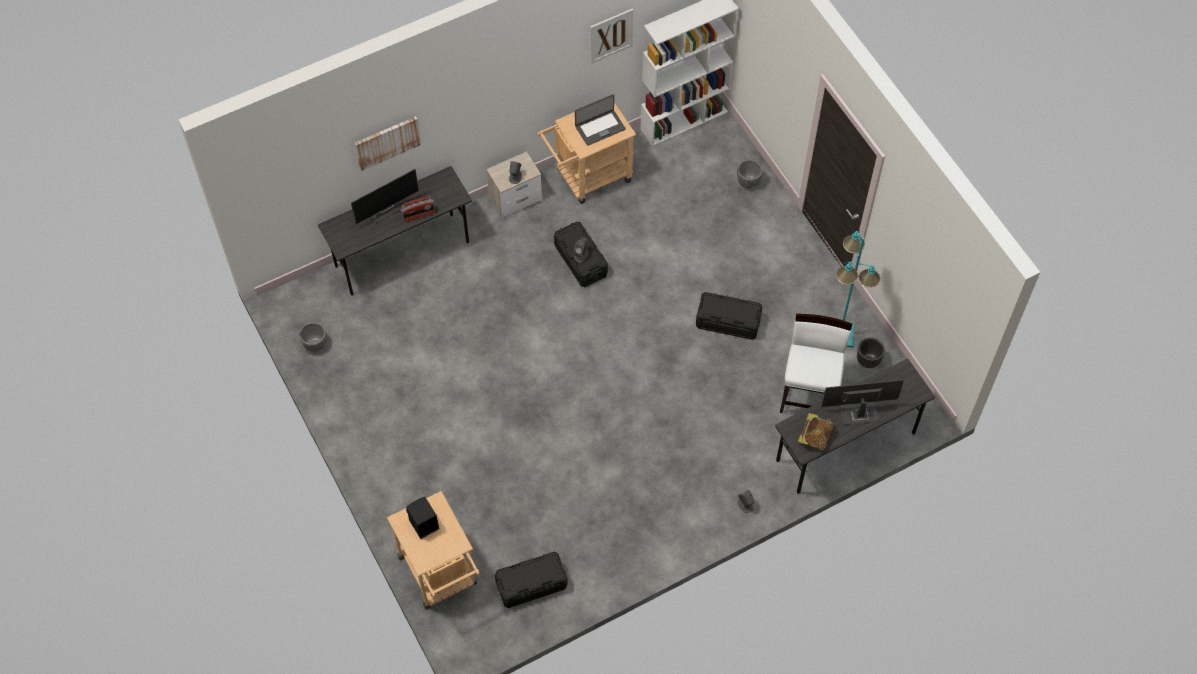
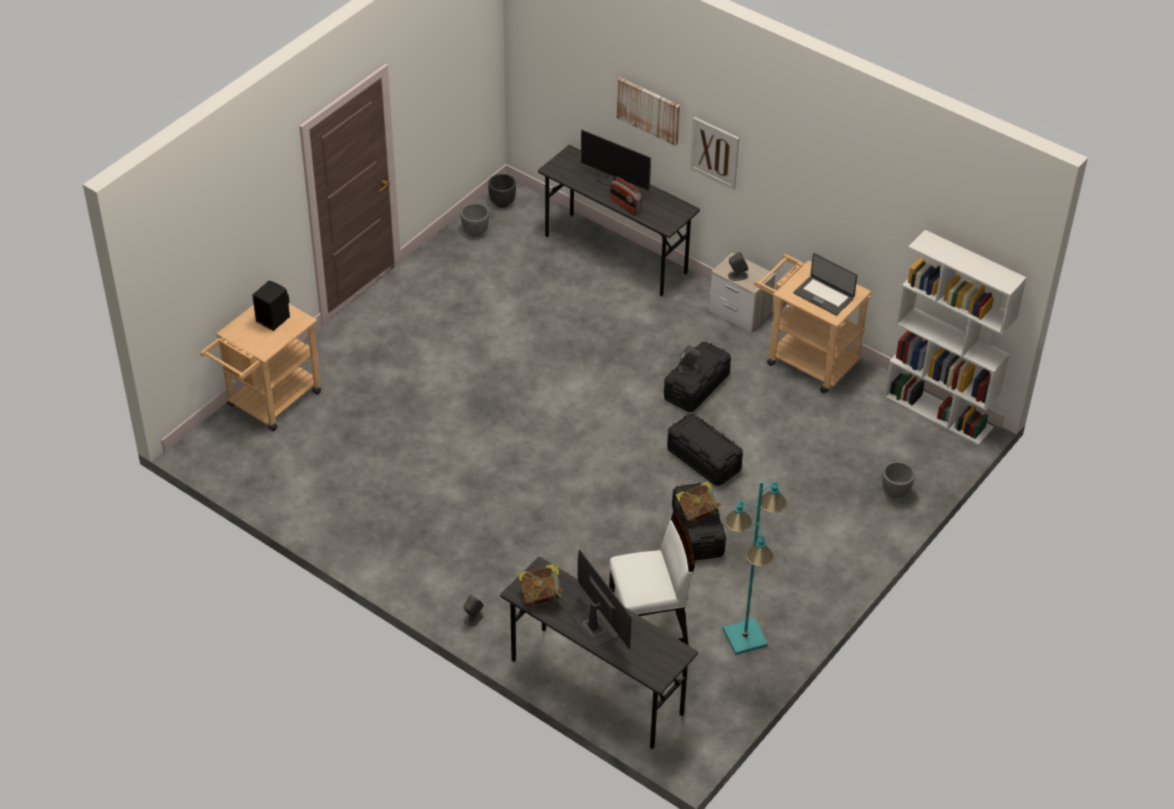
camera: 65 degrees right, 15 degrees down
black storage box [495,552,568,608] -> black storage box moved to [667,414,743,486]
picture [590,9,633,64] -> picture moved to [690,117,739,190]
black planter [857,338,885,368] -> black planter moved to [488,174,516,208]
none -> book [676,481,722,523]

